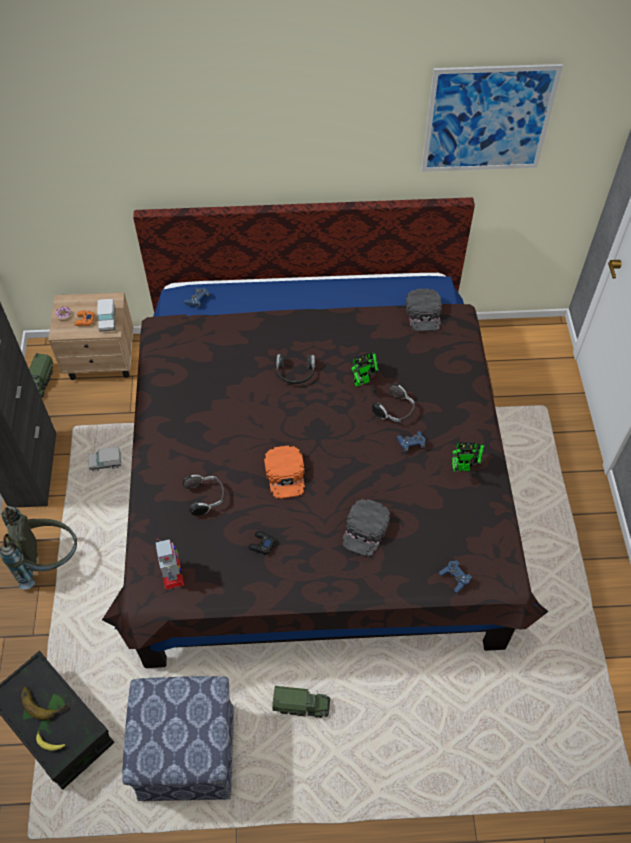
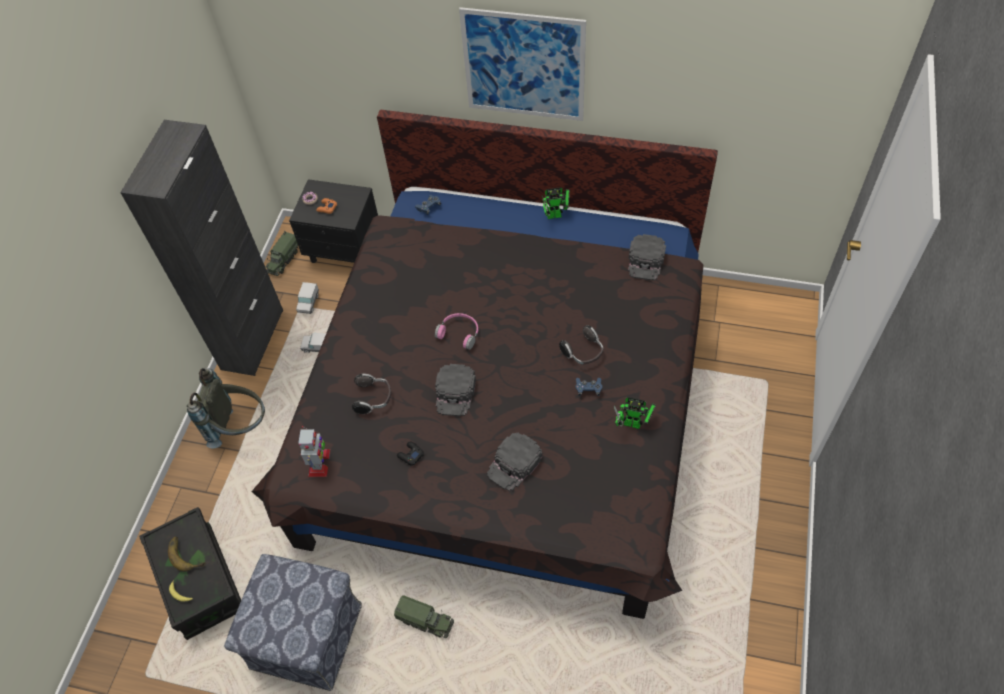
camera: 20 degrees right, 0 degrees up
beige nightstand [48,292,134,380] -> black nightstand [289,179,378,263]
toy truck [97,299,116,332] -> toy truck moved to [296,282,319,314]
orange cap [264,445,305,499] -> black cap [435,364,476,416]
black headphones [276,354,315,384] -> none
toy robot [352,352,379,387] -> toy robot moved to [542,187,570,219]
picture [421,64,563,172] -> picture moved to [459,7,586,121]
blue game controller [439,560,472,593] -> none
none -> pink headphones [435,313,478,350]

